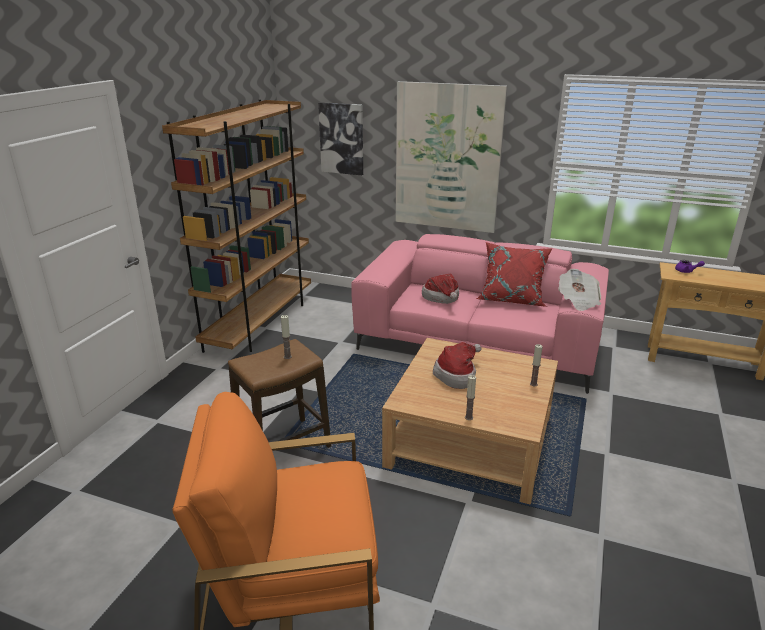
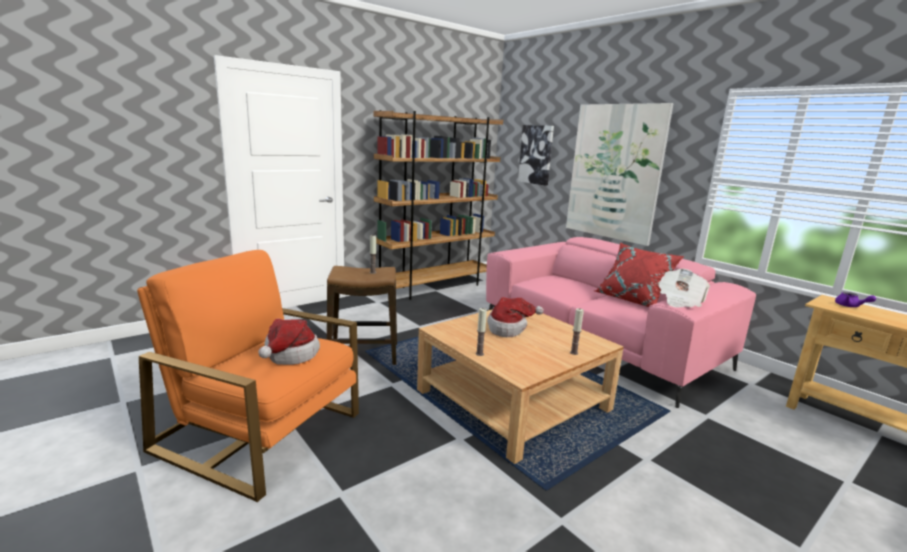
camera: 30 degrees right, 10 degrees down
hat [422,274,459,304] -> hat moved to [258,319,320,365]

